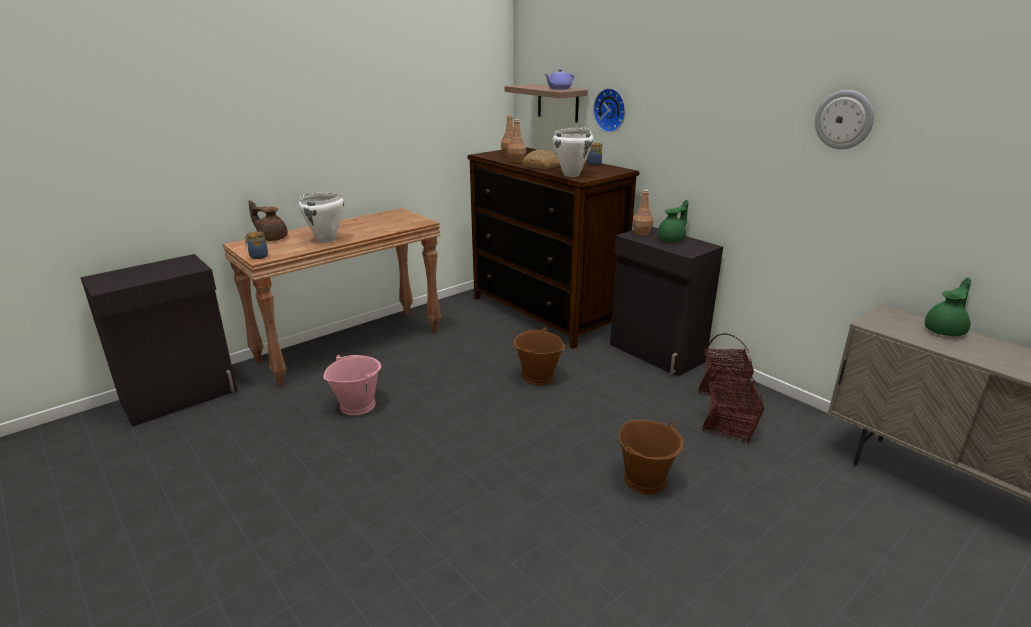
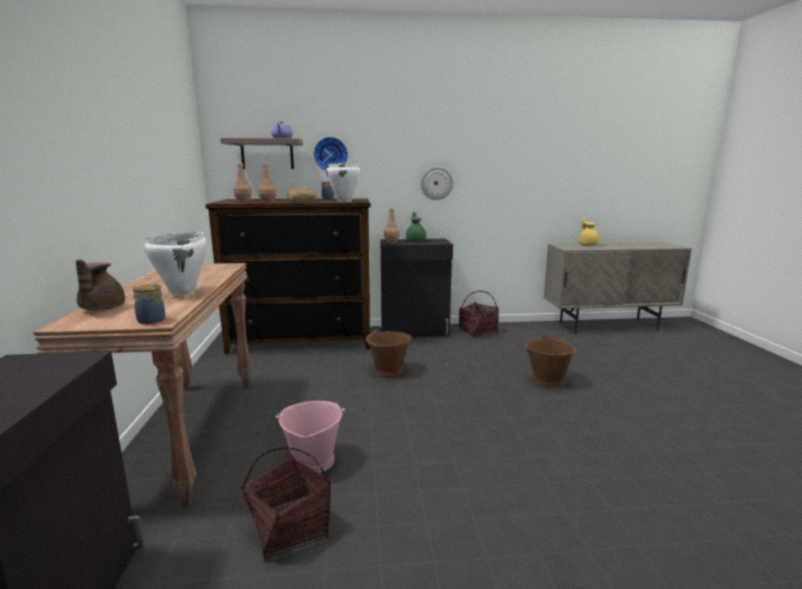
camera: 55 degrees left, 10 degrees down
brown teapot [248,200,288,241] -> brown teapot turned 60 degrees counterclockwise [76,260,125,311]
basket [702,366,764,444] -> basket moved to [241,448,331,561]
wall clock [815,90,874,149] -> wall clock moved to [421,166,453,200]
green teapot [925,277,971,336] -> yellow teapot [578,217,599,246]

